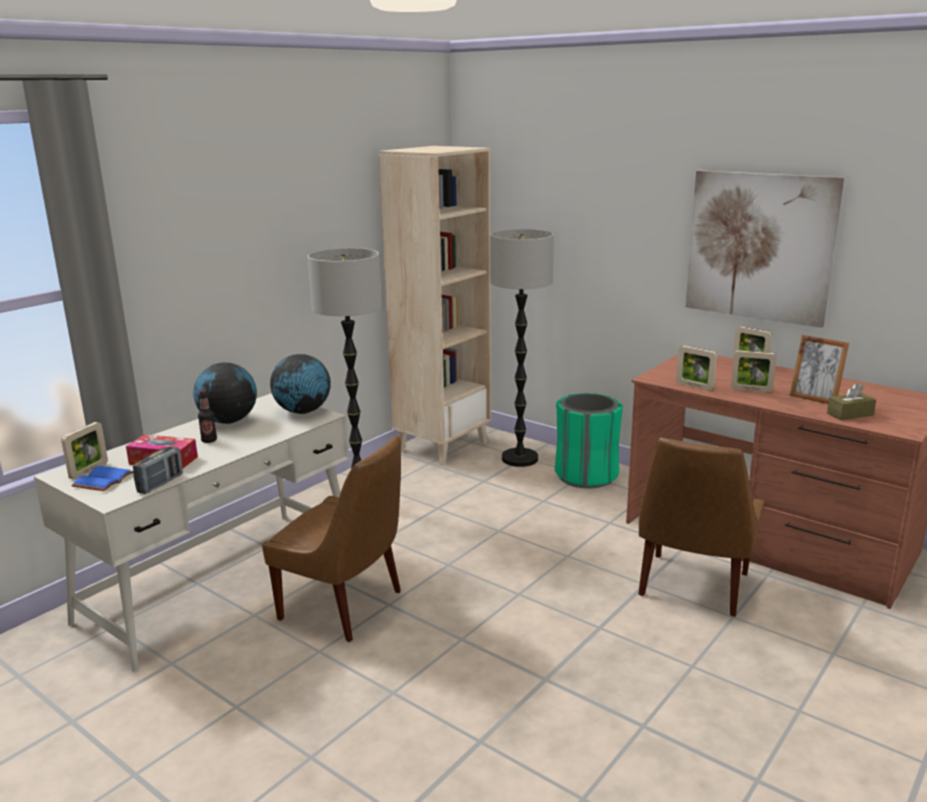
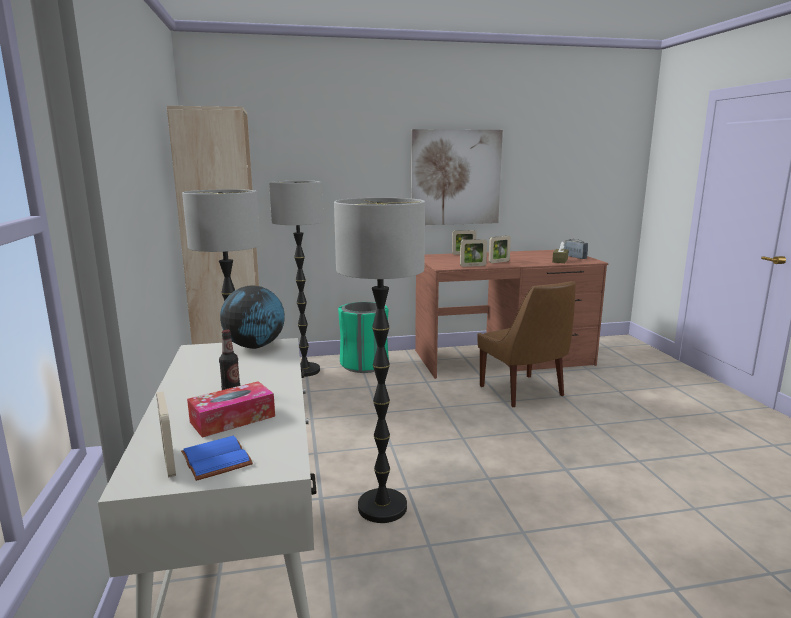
camera: 50 degrees left, 5 degrees down
radio [133,446,183,494] -> radio moved to [564,239,588,259]
globe [193,362,257,424] -> none
brown chair [262,435,401,642] -> floor lamp [334,198,425,523]
picture frame [789,335,850,404] -> none

